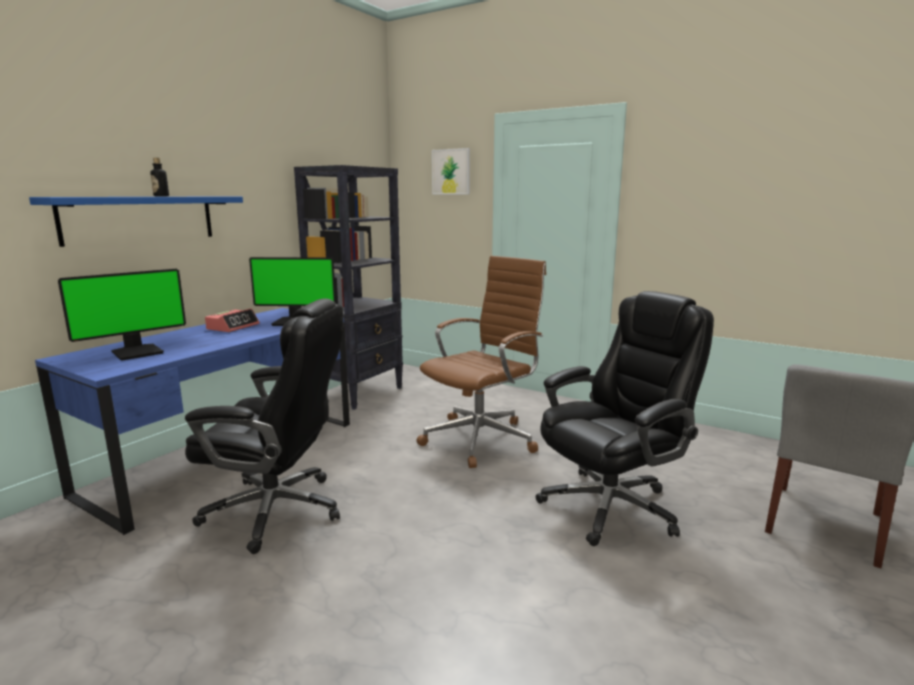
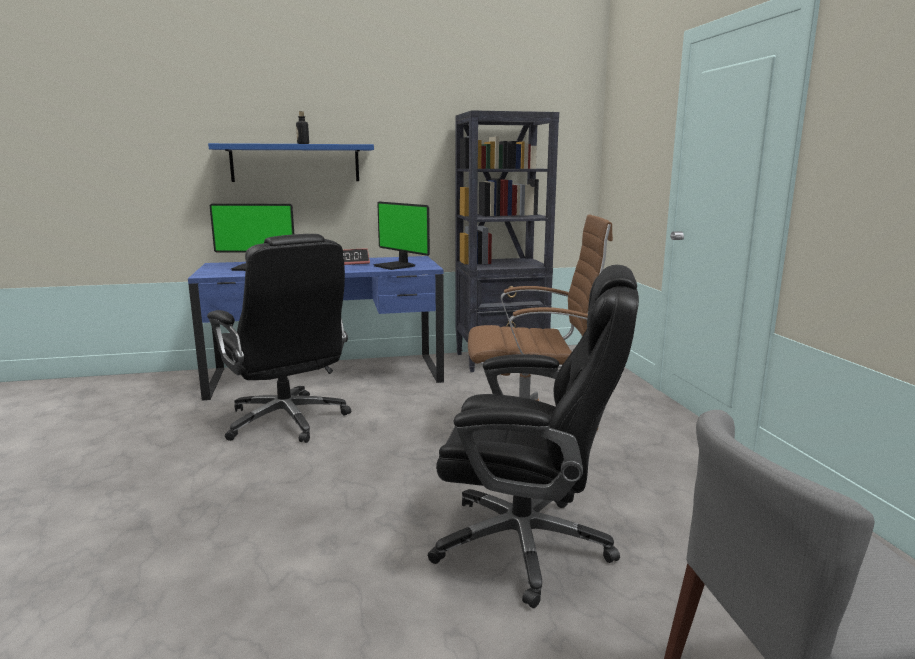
camera: 45 degrees right, 0 degrees up
picture [432,148,470,194] -> none

